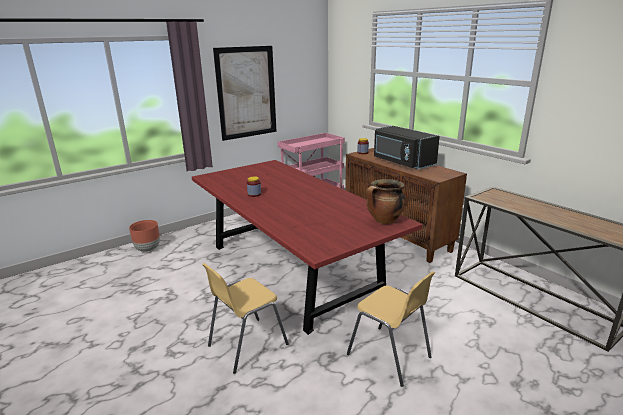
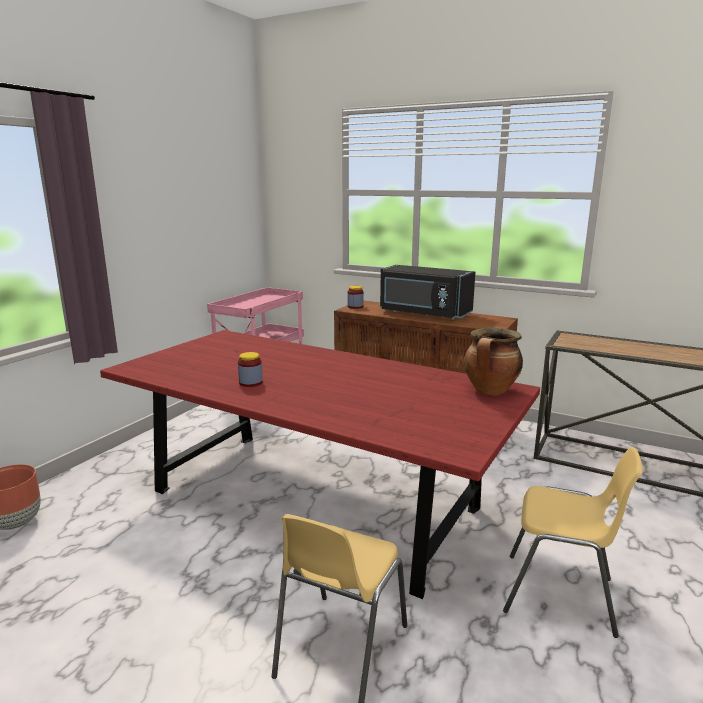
camera: 25 degrees left, 5 degrees down
picture [213,46,277,141] -> none

